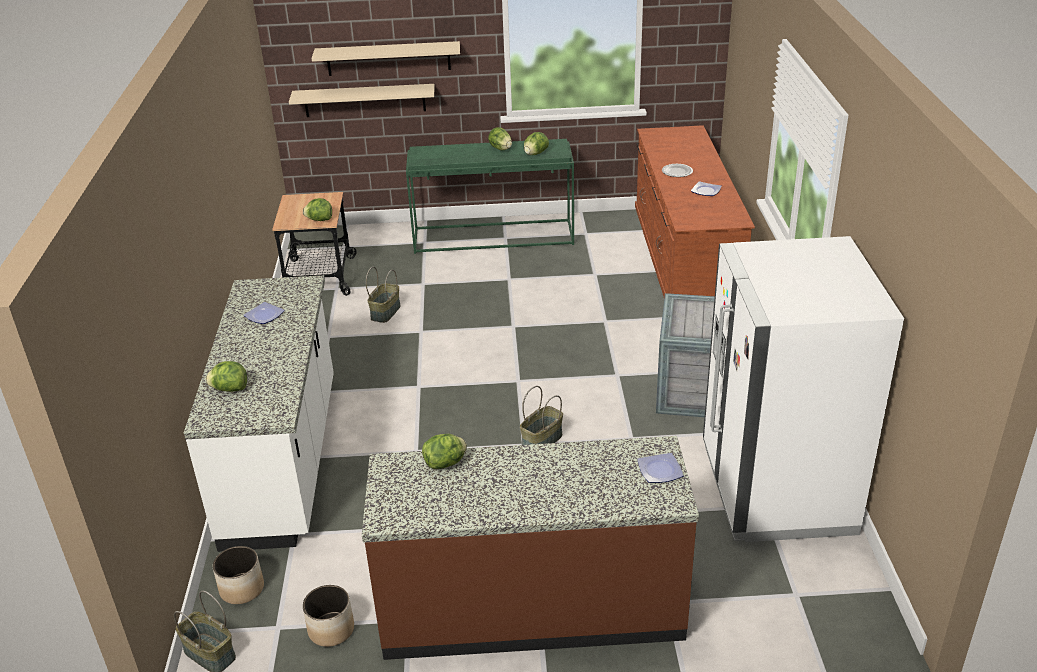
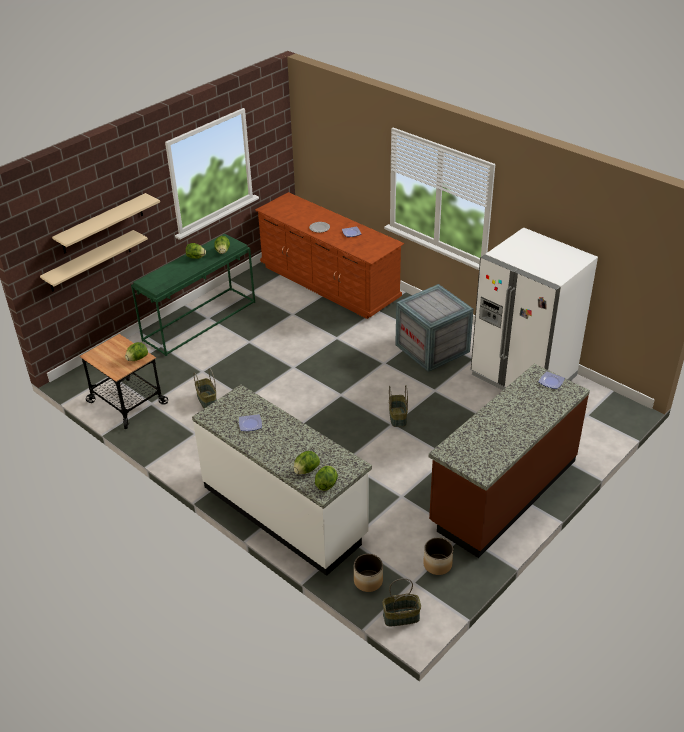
camera: 45 degrees left, 5 degrees up
lettuce [422,434,467,469] -> lettuce moved to [315,466,338,491]

